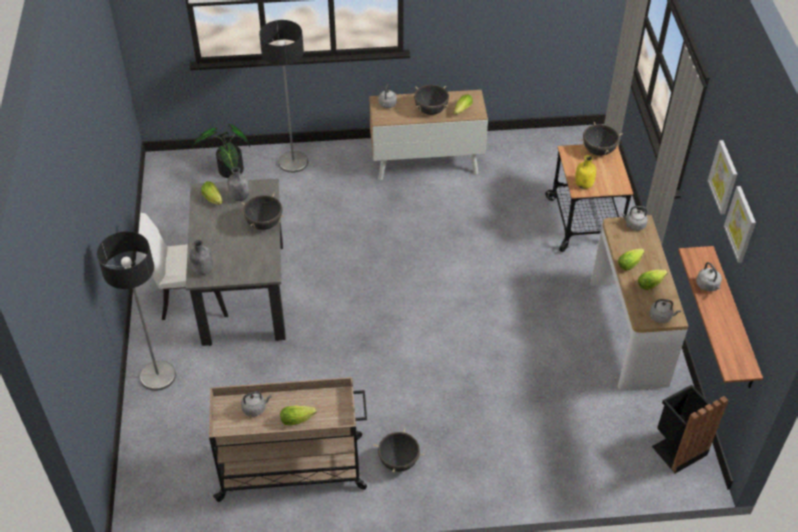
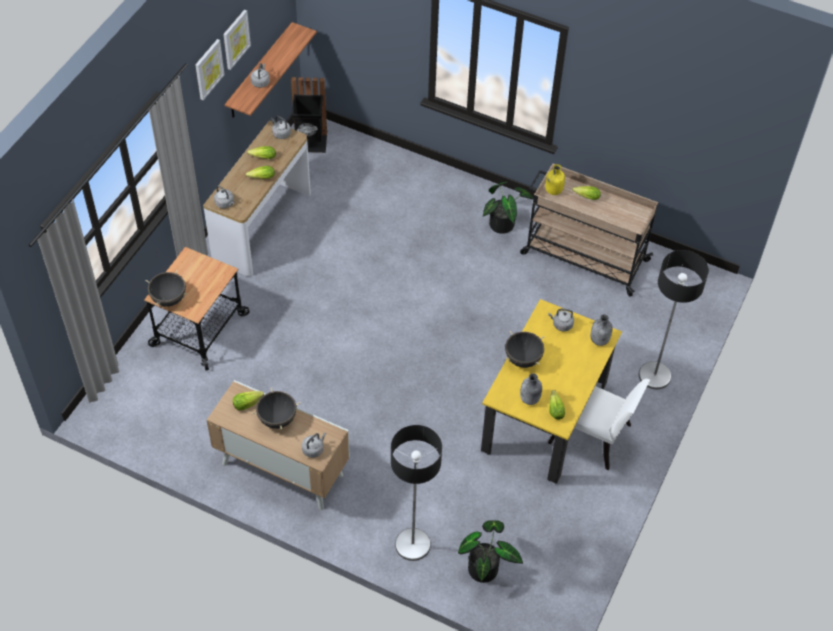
camera: 150 degrees left, 5 degrees up
grey dining table [186,178,286,346] -> yellow dining table [481,299,622,484]
grey kettle [241,391,272,417] -> grey kettle moved to [548,309,574,331]
black cooking pot [374,428,424,473] -> potted plant [483,182,534,234]
yellow bottle [575,155,596,189] -> yellow bottle moved to [545,164,565,195]

